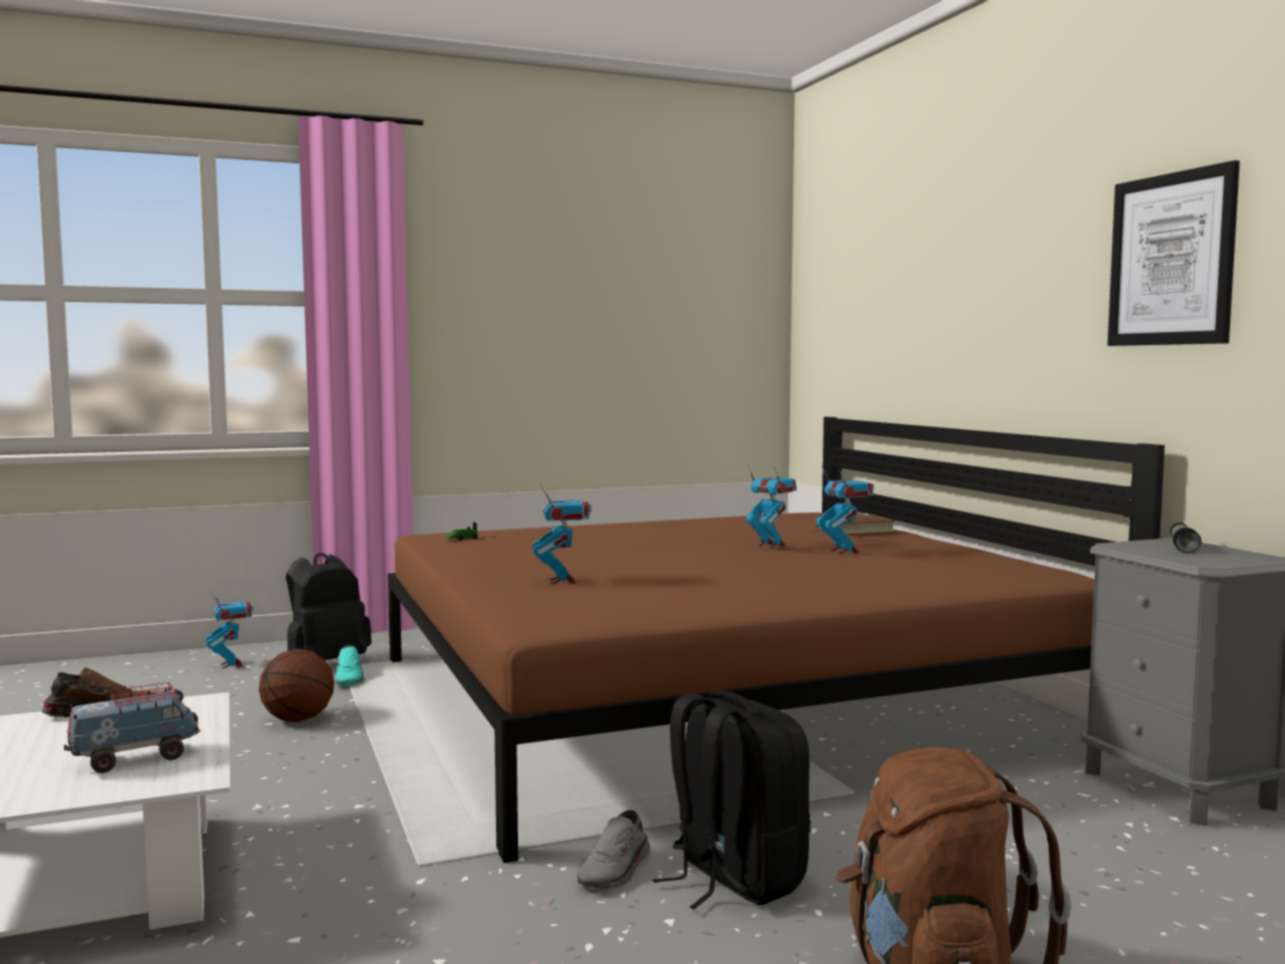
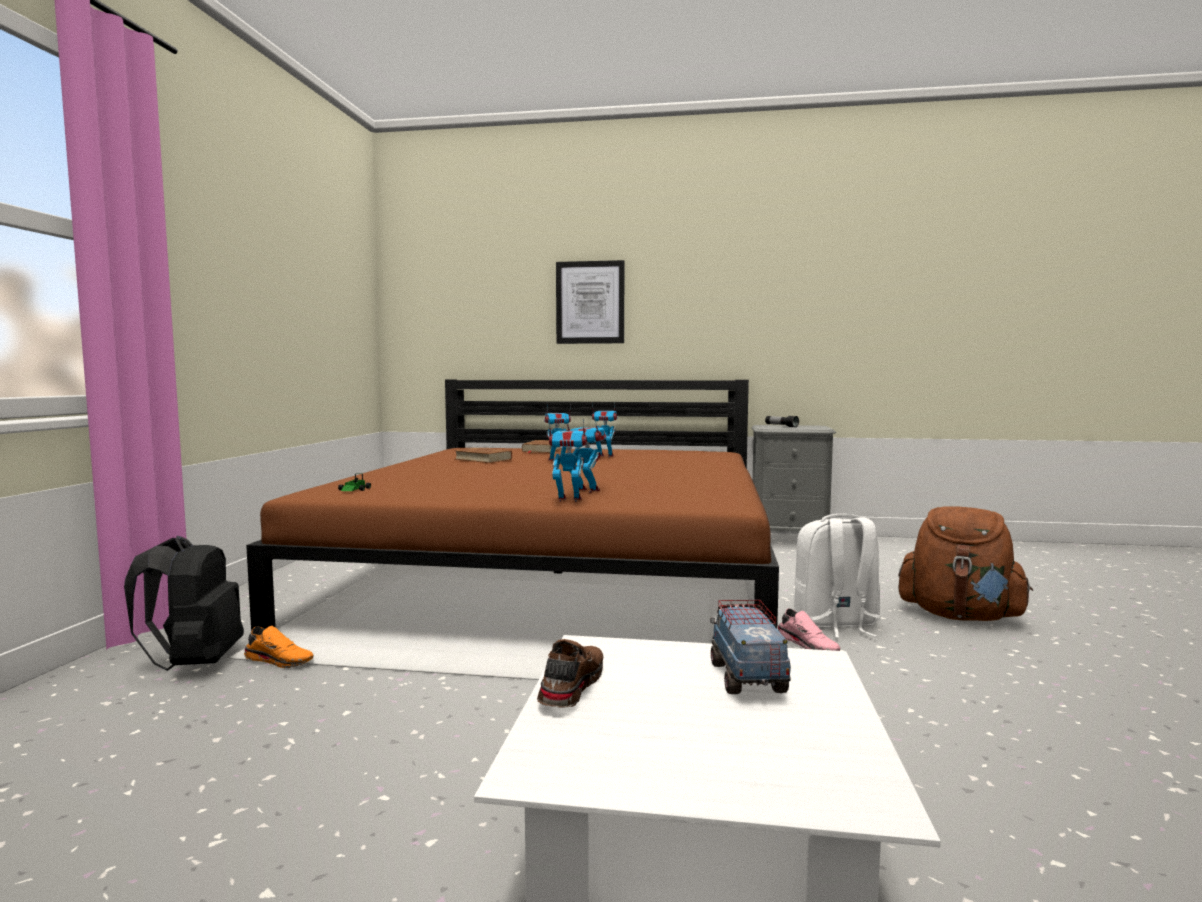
camera: 60 degrees left, 0 degrees up
toy robot [206,591,254,668] -> toy robot moved to [549,419,587,502]
basketball [259,649,334,722] -> none
turquoise shoe [336,644,365,686] -> orange shoe [244,626,313,668]
grey shoe [577,810,650,889] -> pink shoe [778,609,840,651]
black backpack [652,691,811,909] -> white backpack [794,514,881,638]
picture [1108,160,1240,346] -> picture moved to [556,260,624,344]
none -> brown book [454,448,512,463]

